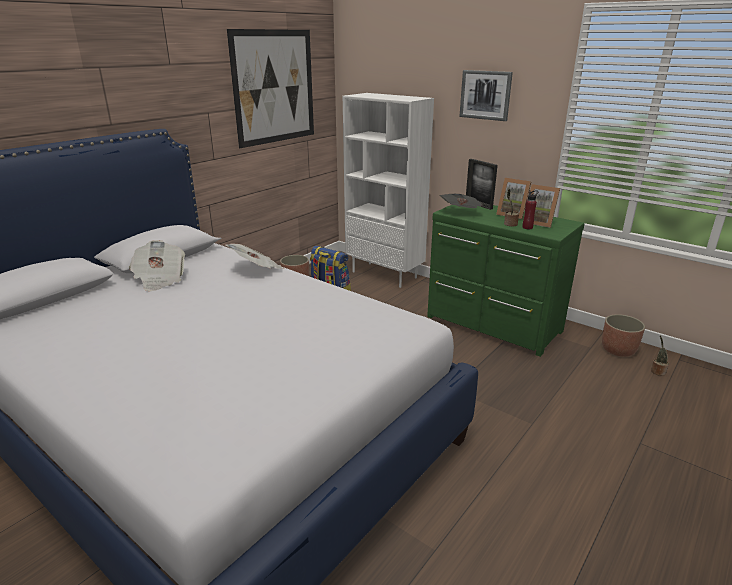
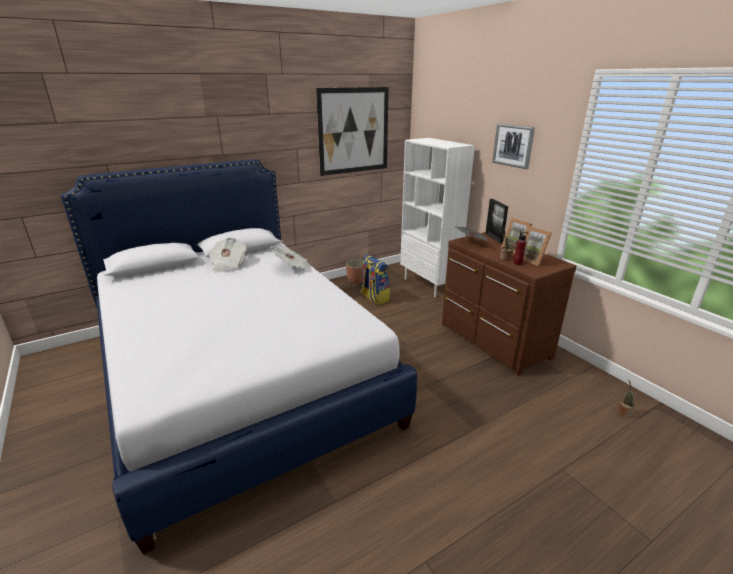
camera: 20 degrees right, 0 degrees up
green dresser [427,205,585,357] -> brown dresser [442,232,577,376]
planter [602,314,645,357] -> none

